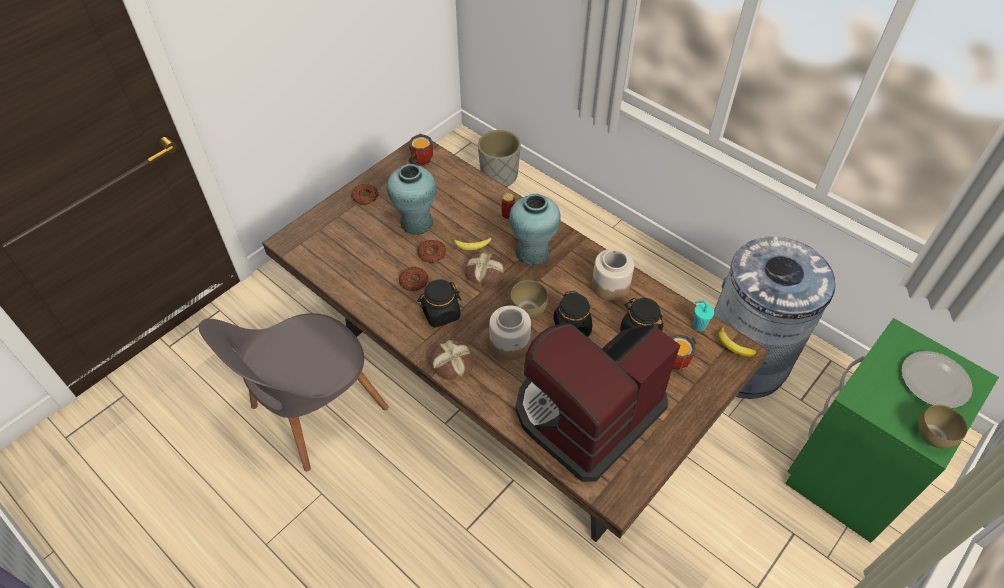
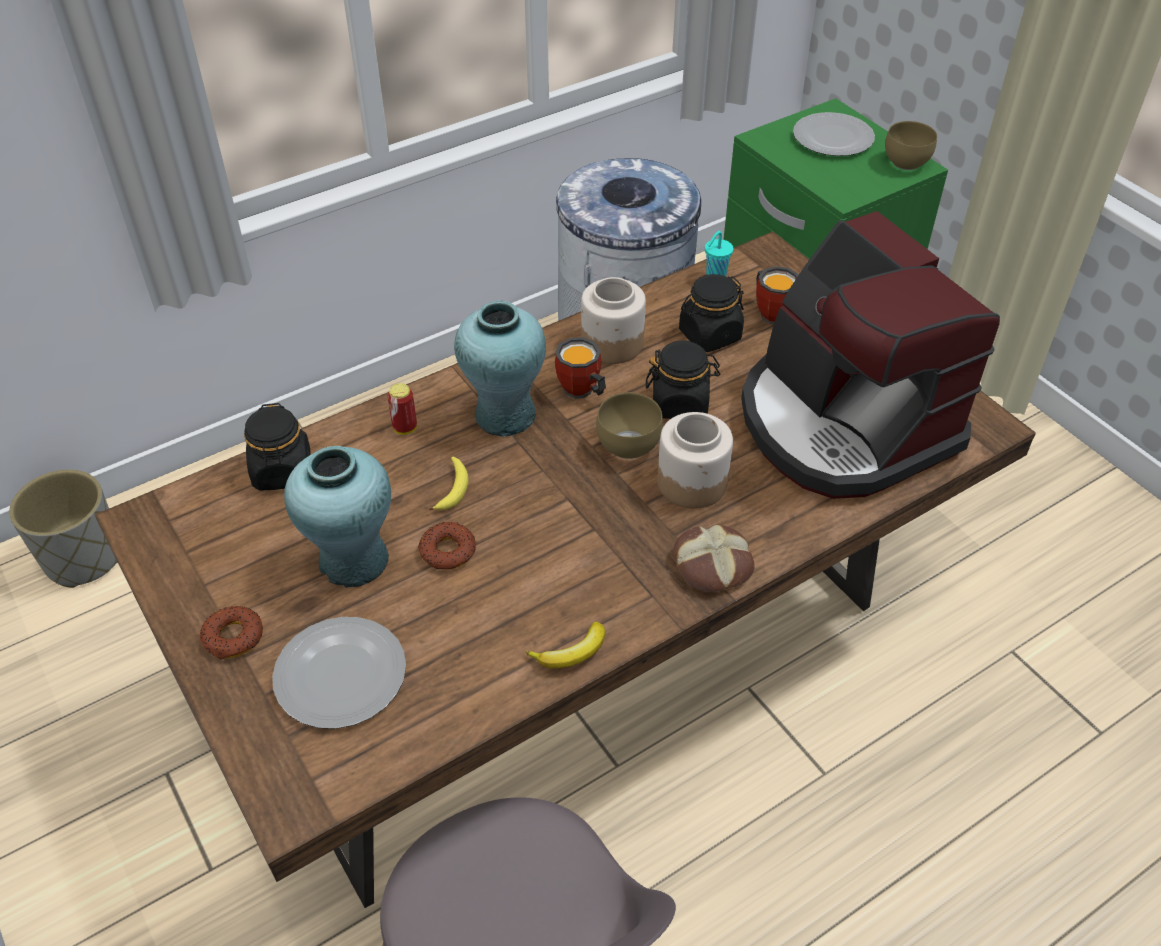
camera: 75 degrees left, 5 degrees down
donut [399,267,428,291] -> none
mug [408,135,433,166] -> mug moved to [555,337,606,399]
black jar [418,279,461,328] -> black jar moved to [244,403,310,491]
bread [464,252,504,286] -> none
banana [718,327,756,357] -> banana moved to [525,622,605,668]
none -> plate [272,617,406,729]

